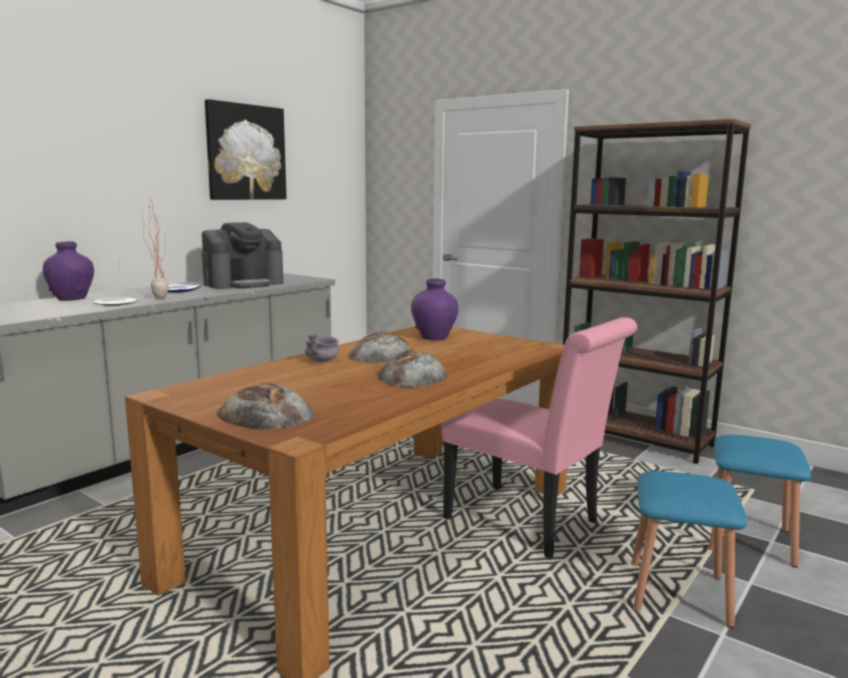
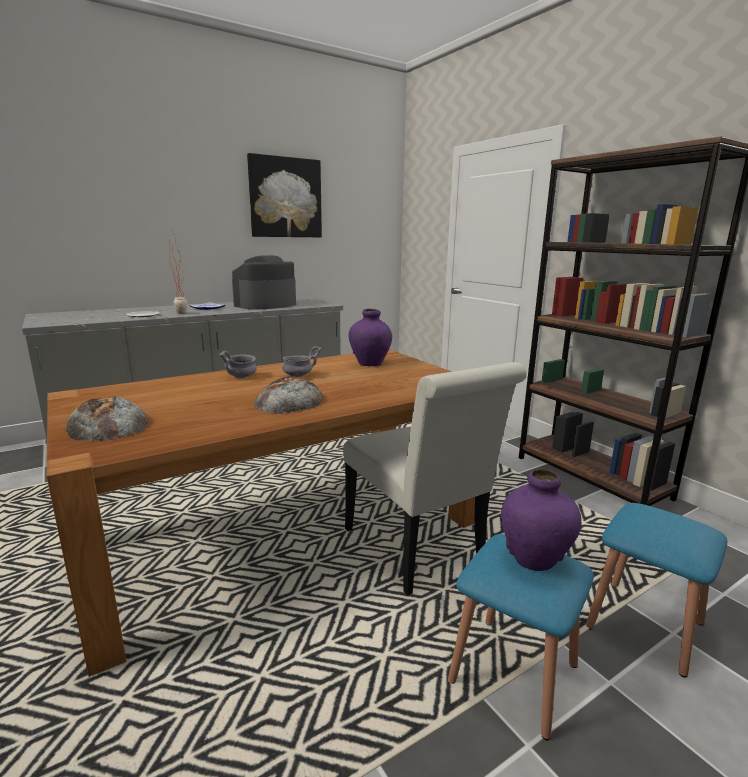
camera: 20 degrees right, 5 degrees up
purple vase [43,241,94,301] -> purple vase moved to [501,469,581,571]
coffee machine [202,222,283,289] -> coffee machine turned 150 degrees clockwise [232,255,296,310]
bread [348,332,413,363] -> grey bowl [282,346,322,377]
pink chair [441,317,637,559] -> white chair [343,362,527,596]

